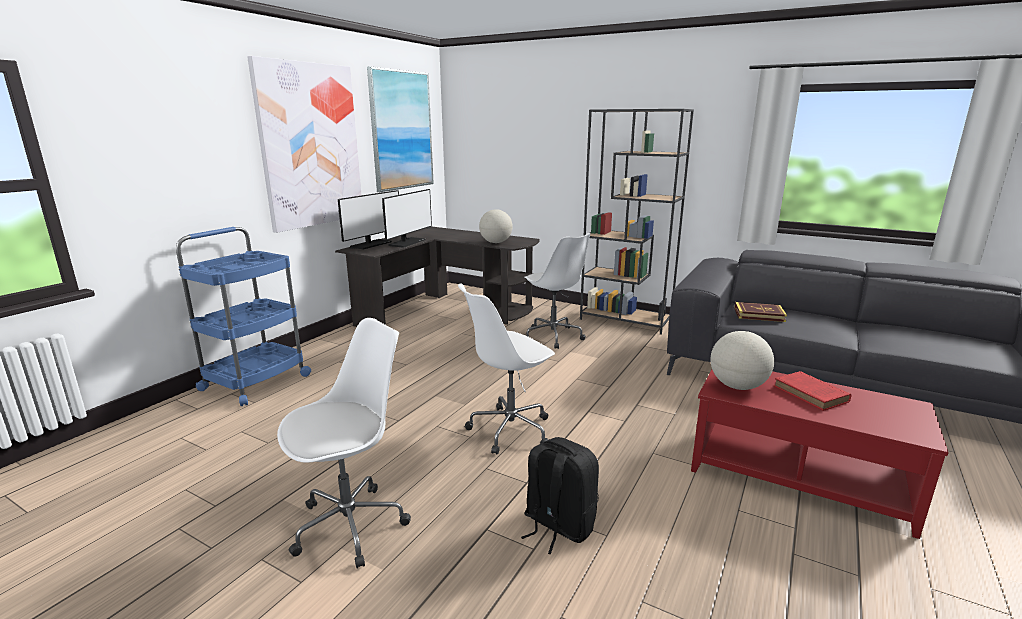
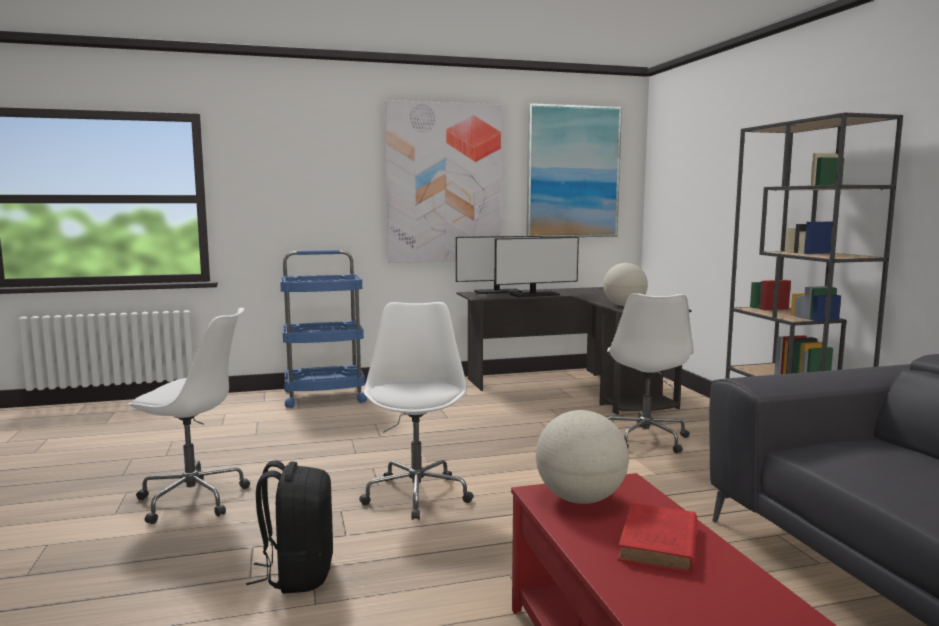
camera: 45 degrees right, 10 degrees down
white office chair [458,284,555,454] -> white office chair turned 75 degrees clockwise [359,302,474,520]
book [734,302,787,322] -> none

